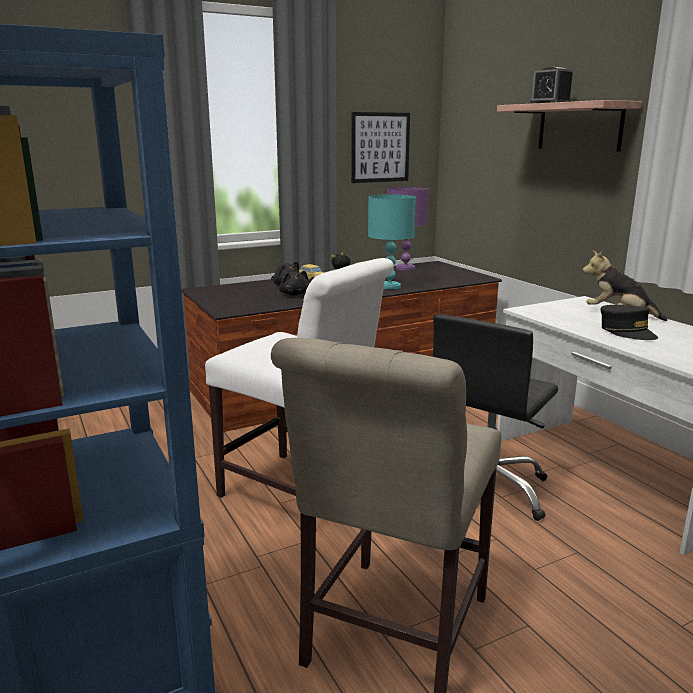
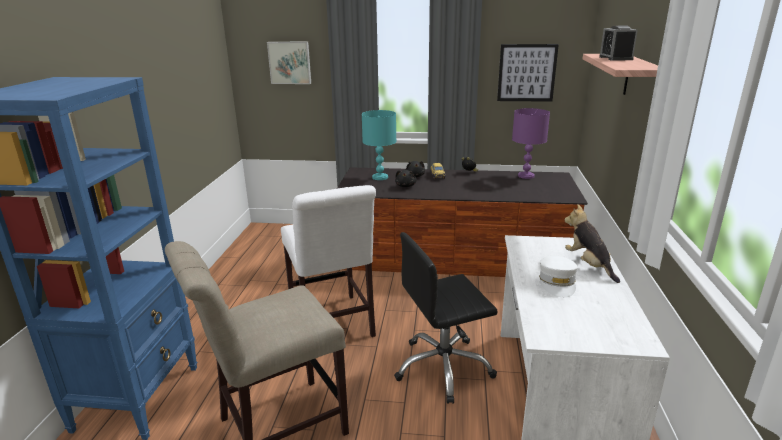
camera: 35 degrees right, 5 degrees up
turquoise table lamp [368,194,415,289] -> turquoise table lamp moved to [362,110,396,180]
black cap [600,305,658,340] -> white cap [539,256,578,298]
none -> picture [267,42,311,84]

